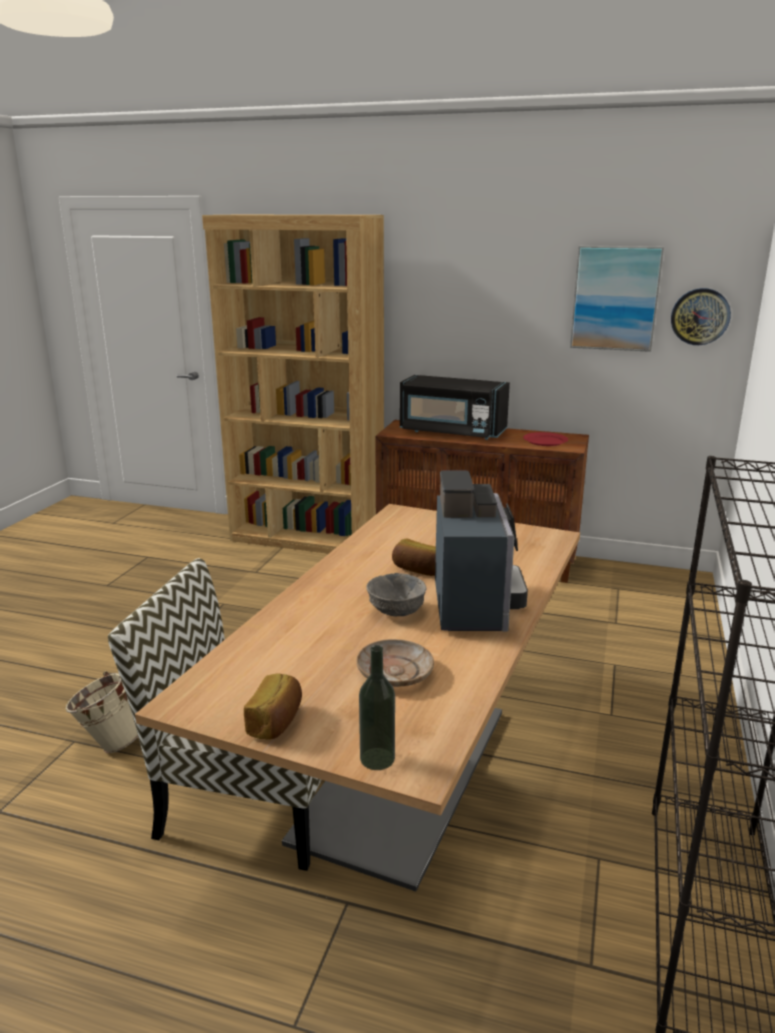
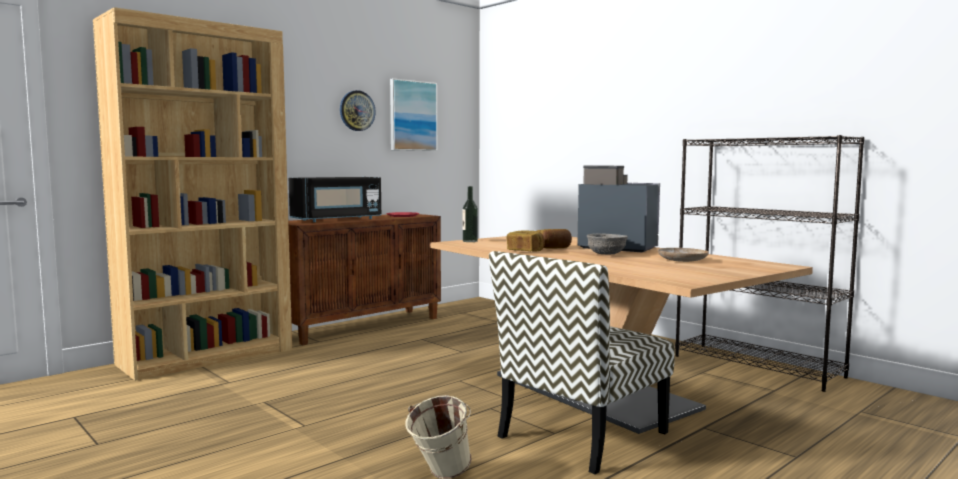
camera: 60 degrees left, 15 degrees down
bread [244,673,302,739] -> bread moved to [507,230,545,251]
bottle [359,645,395,770] -> bottle moved to [463,186,478,242]
wall clock [671,288,731,345] -> wall clock moved to [340,90,376,131]

